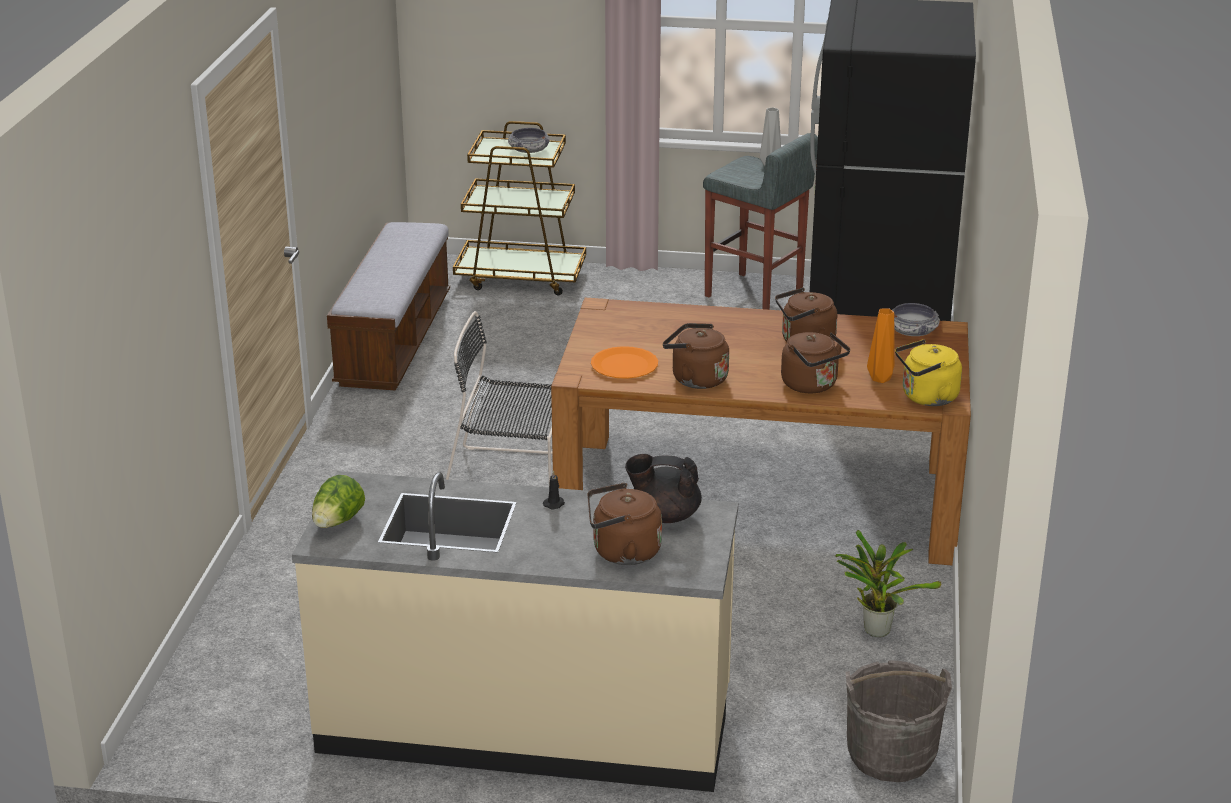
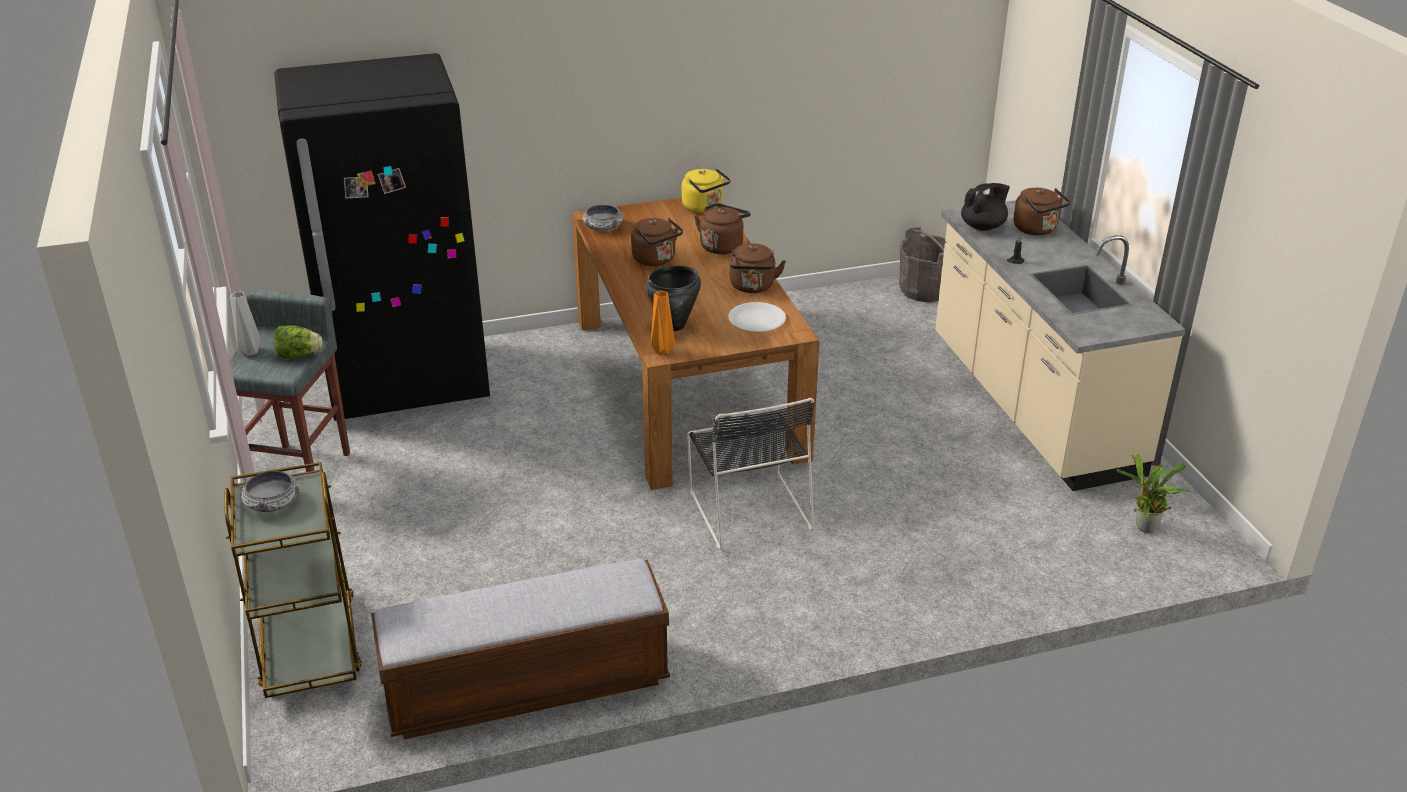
camera: 115 degrees left, 5 degrees up
lettuce [312,475,365,528] -> lettuce moved to [273,325,322,359]
orange plate [591,346,658,379] -> white plate [728,302,786,332]
black teapot [625,454,702,523] -> black teapot turned 105 degrees counterclockwise [961,183,1010,231]
potted plant [835,530,942,637] -> potted plant moved to [1116,454,1190,533]
orange vase [867,308,895,383] -> orange vase moved to [651,290,675,355]
none -> black cooking pot [645,266,701,331]

